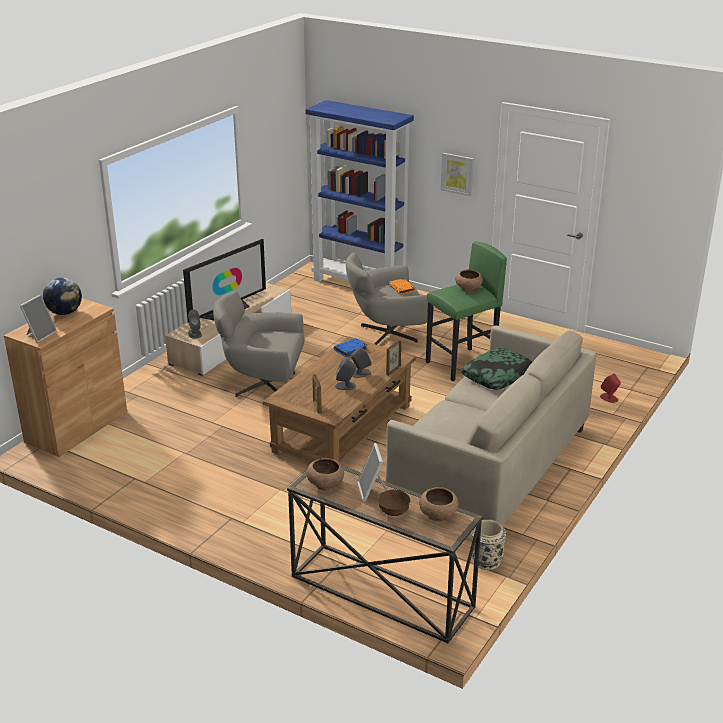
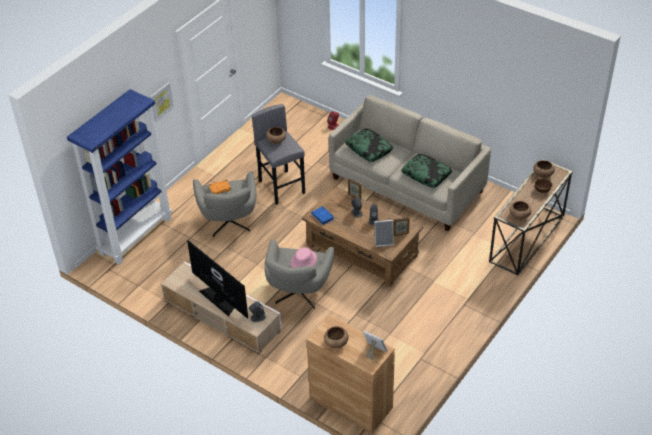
camera: 85 degrees left, 15 degrees up
globe [43,277,82,315] -> brown bowl [324,326,349,348]
picture frame [357,443,387,502] -> picture frame moved to [374,220,394,247]
green stool [426,241,507,381] -> grey stool [252,104,305,205]
beige vase [471,519,506,570] -> none
none -> pink hat [290,247,317,268]
none -> pillow [401,154,452,188]

